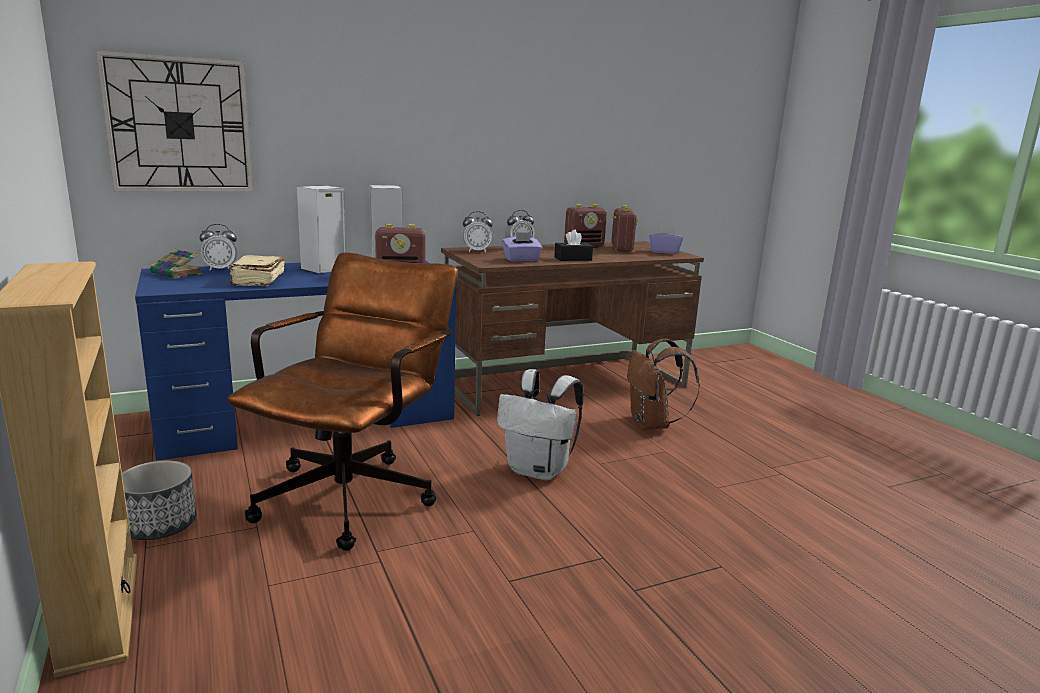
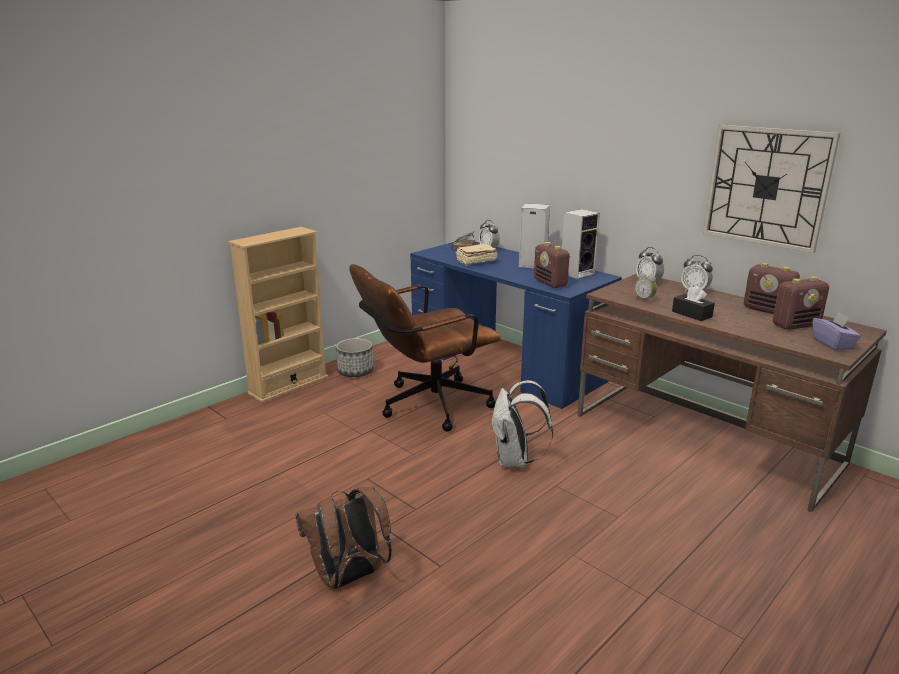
camera: 70 degrees right, 5 degrees up
wall clock [95,50,253,192] -> wall clock moved to [703,125,840,253]
brown office chair [227,252,458,551] -> brown office chair turned 150 degrees clockwise [349,264,501,432]
purple tissue box [502,232,543,262] -> alarm clock [635,273,657,303]
brown backpack [627,338,700,430] -> brown backpack moved to [295,486,392,589]

